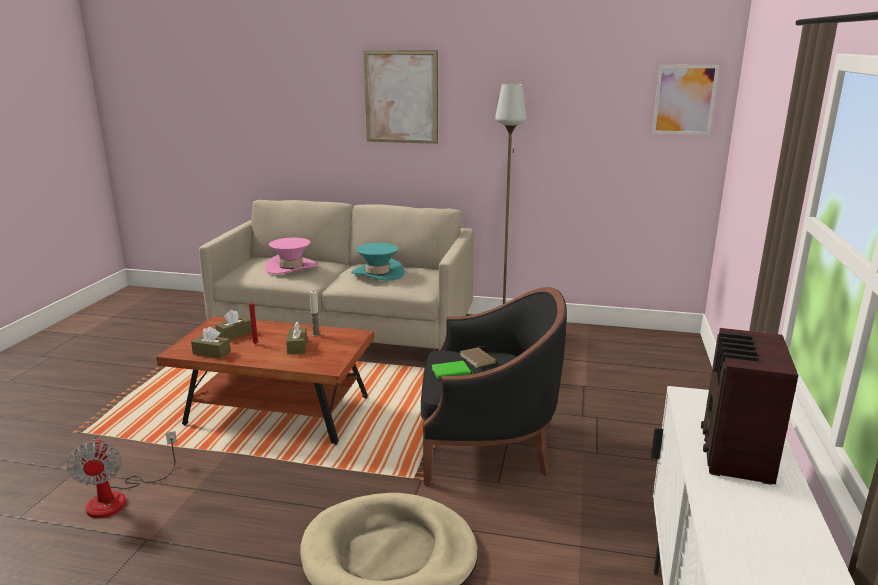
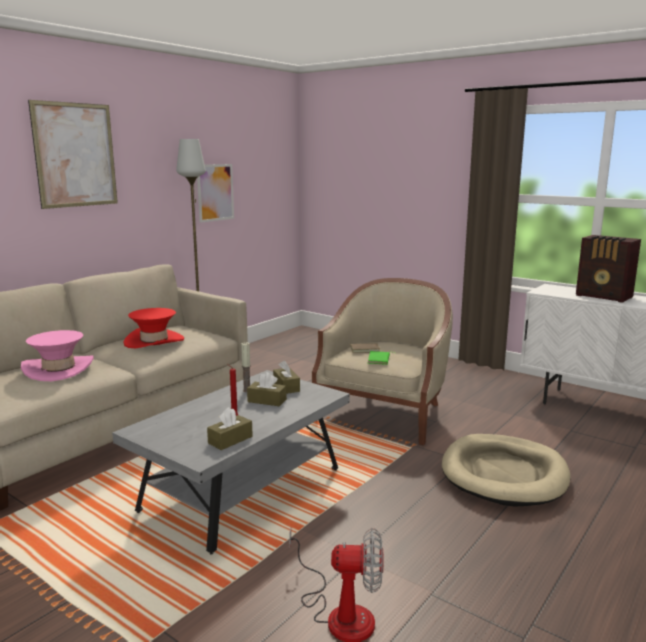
camera: 65 degrees left, 5 degrees down
brown coffee table [156,316,374,445] -> grey coffee table [112,370,350,555]
brown tissue box [215,310,252,340] -> brown tissue box moved to [273,360,300,394]
turquoise hat [351,243,405,281] -> red hat [124,308,184,348]
black armchair [421,287,567,485] -> beige armchair [312,278,453,445]
picture [652,65,719,135] -> picture moved to [197,164,234,223]

